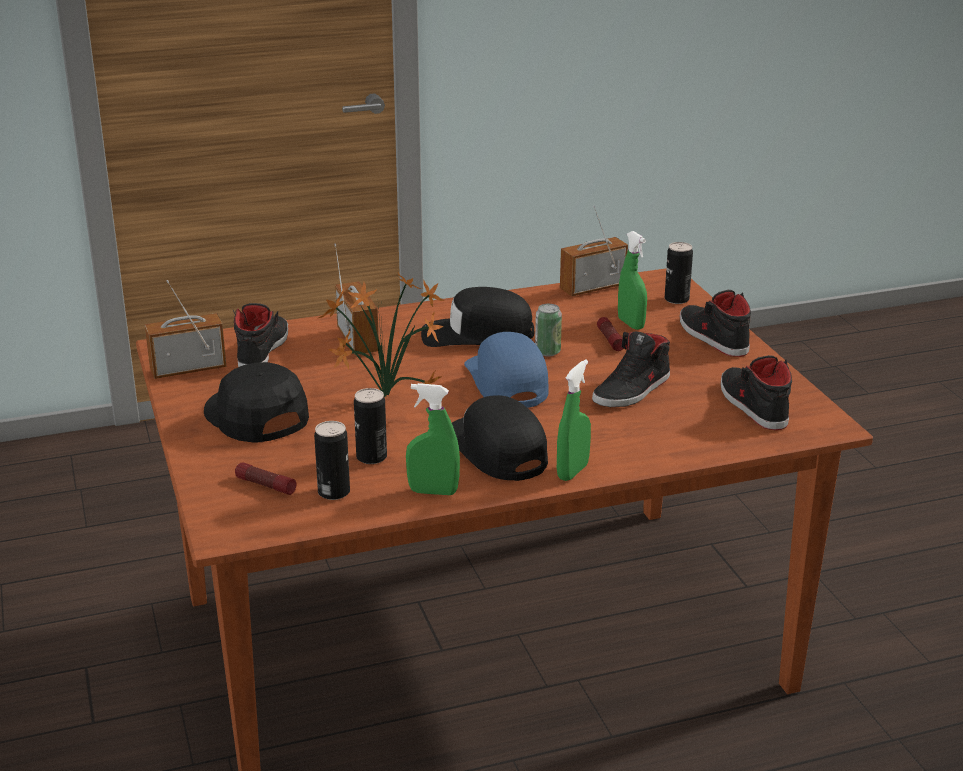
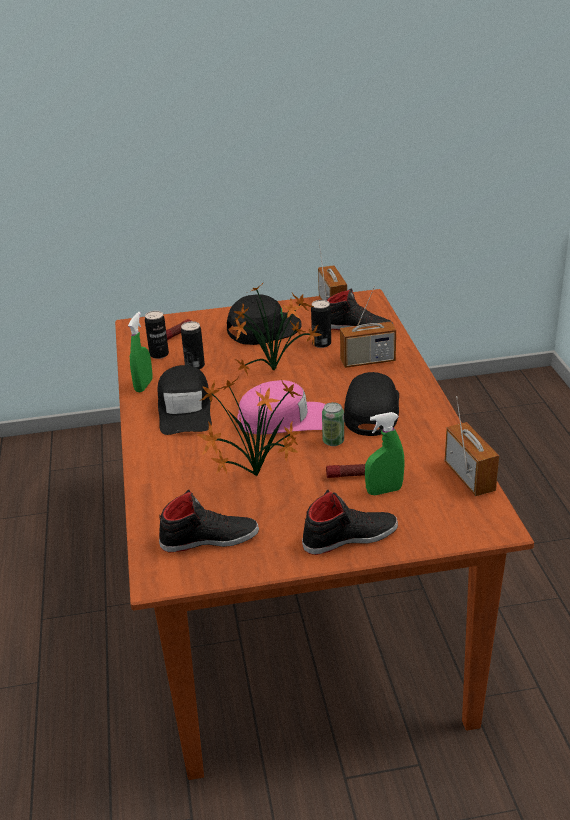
camera: 100 degrees right, 5 degrees up
black cap [452,395,548,481] -> black cap turned 105 degrees clockwise [158,365,212,435]
blue cap [464,332,549,408] -> pink cap [237,380,326,434]
green spray bottle [557,359,591,481] -> none
black shoe [592,332,670,407] -> potted plant [197,378,302,476]
can [665,242,693,304] -> can moved to [311,300,331,348]

